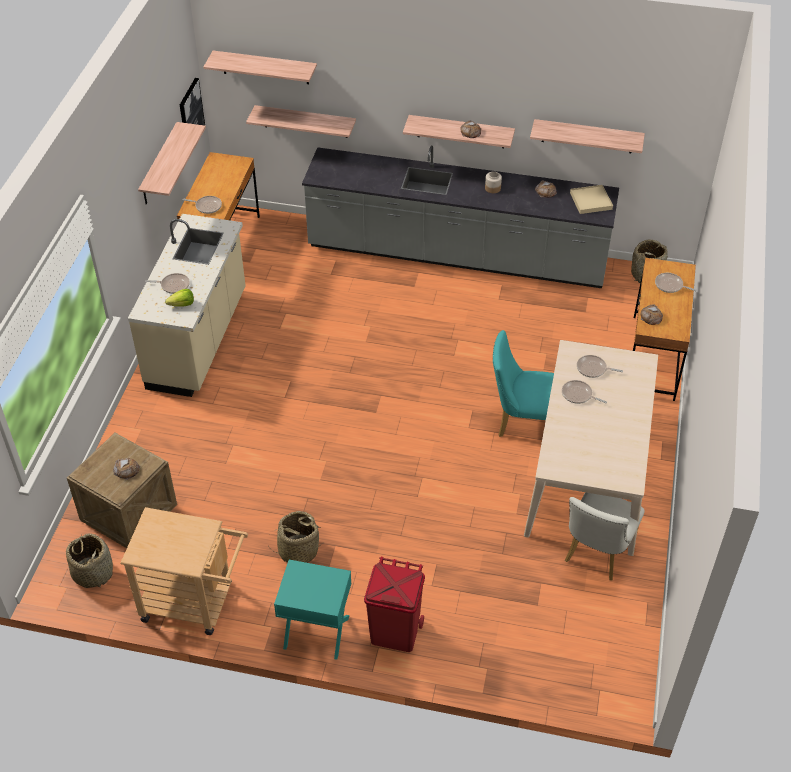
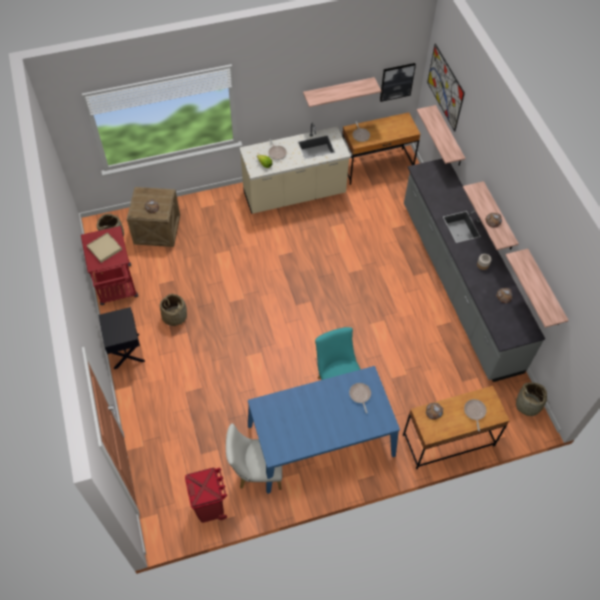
camera: 60 degrees right, 10 degrees up
beige cart [120,507,248,635] -> red cart [81,226,138,305]
shelf [203,51,317,84] -> picture [427,43,465,131]
turquoise nightstand [274,560,351,660] -> black nightstand [98,307,145,369]
red trash can [364,557,425,652] -> red trash can moved to [185,467,227,523]
beige dining table [524,340,658,556] -> blue dining table [248,366,400,494]
frying pan [562,380,607,404] -> none
beige tray [570,185,613,214] -> beige tray moved to [87,232,122,263]

